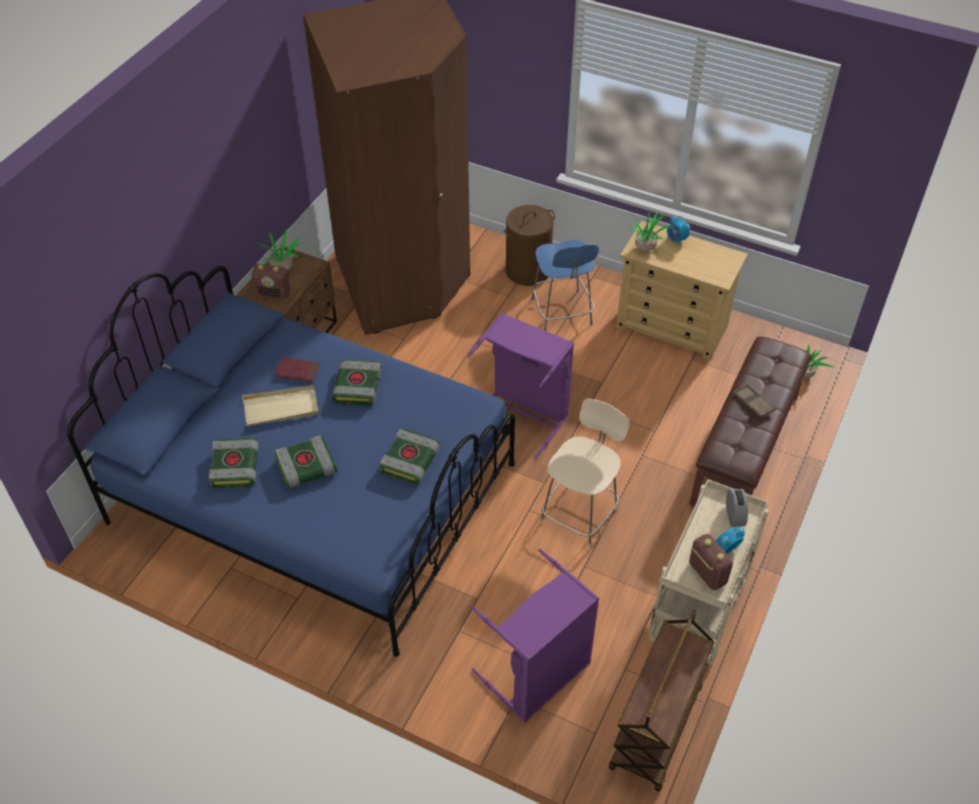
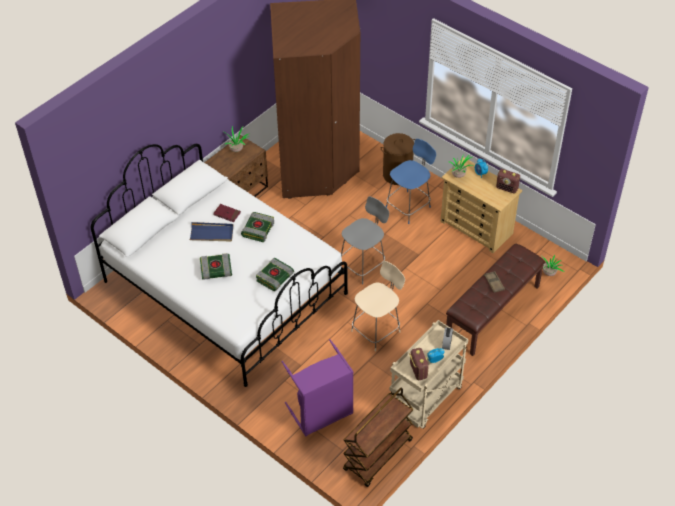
camera: 15 degrees right, 0 degrees up
blue bed [67,266,515,657] -> white bed [91,144,348,387]
book [209,438,259,489] -> none
beige tray [242,385,319,426] -> blue tray [190,222,233,241]
radio [251,264,291,299] -> radio moved to [496,169,520,193]
purple laundry basket [467,313,574,458] -> grey chair [341,196,389,285]
blue chair [531,240,599,331] -> blue chair turned 135 degrees counterclockwise [386,138,436,224]

